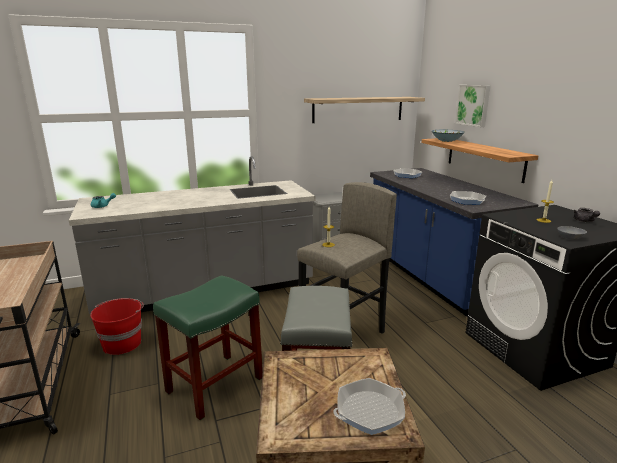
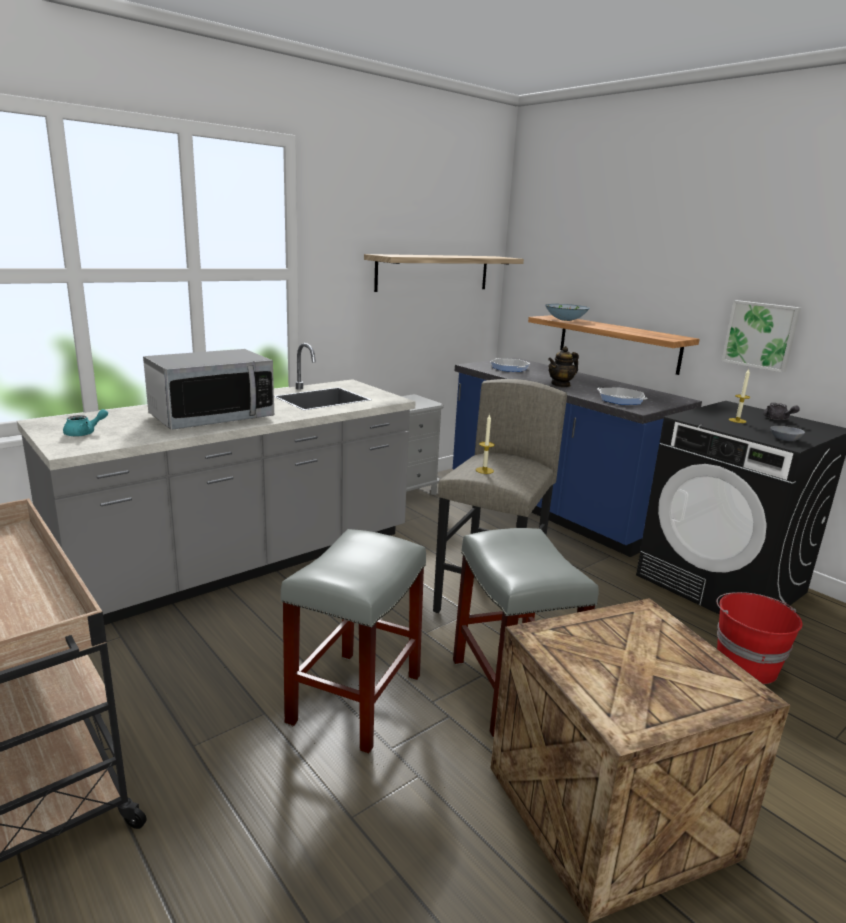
camera: 20 degrees left, 0 degrees up
red bucket [90,298,144,355] -> red bucket moved to [717,592,803,684]
green stool [153,275,263,420] -> grey stool [281,529,426,753]
frying pan [333,378,406,435] -> none
picture [455,85,491,127] -> picture moved to [722,300,801,373]
none -> microwave [143,349,274,430]
none -> teapot [548,346,579,387]

